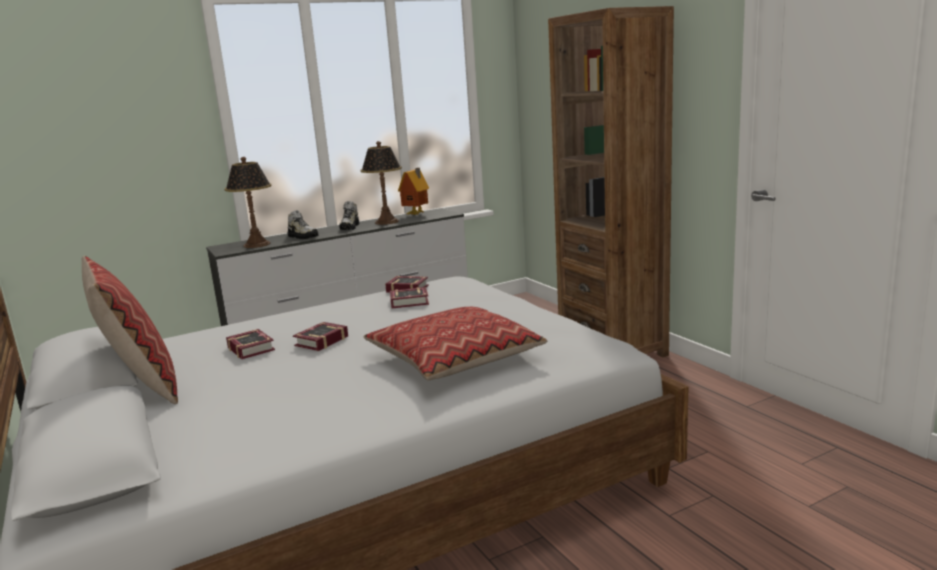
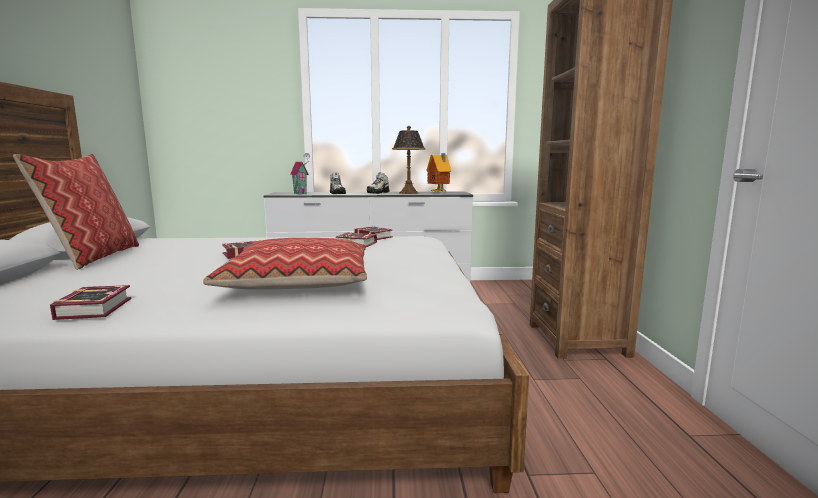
camera: 25 degrees right, 5 degrees down
table lamp [225,157,271,248] -> toy house [290,153,310,195]
book [226,329,275,359] -> book moved to [50,285,132,320]

